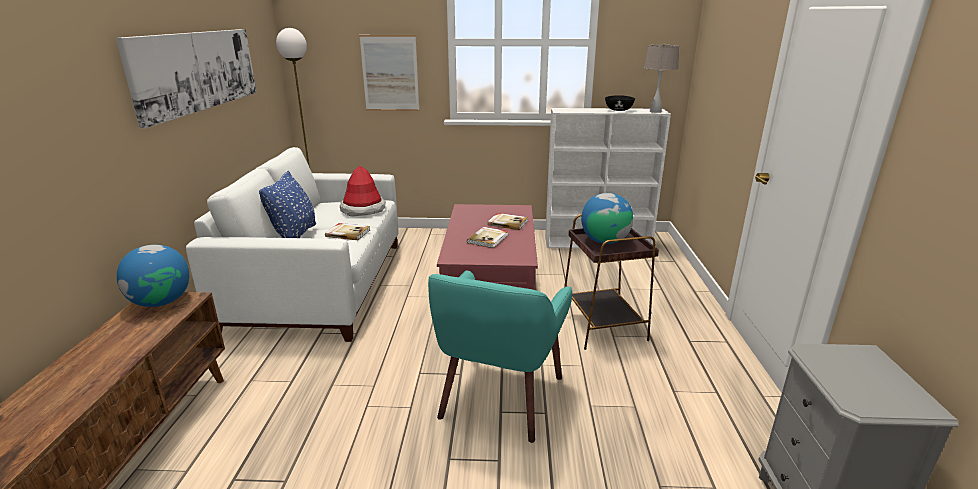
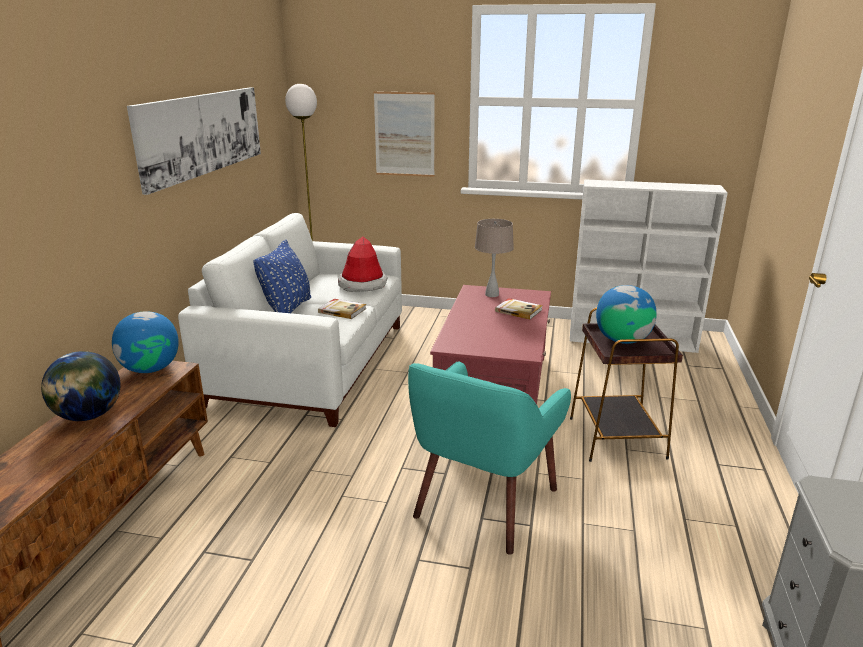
camera: 10 degrees right, 0 degrees up
book [467,227,508,248] -> none
black bowl [605,95,635,111] -> none
beige table lamp [644,44,679,113] -> beige table lamp moved to [475,219,514,297]
none -> globe [41,351,121,421]

